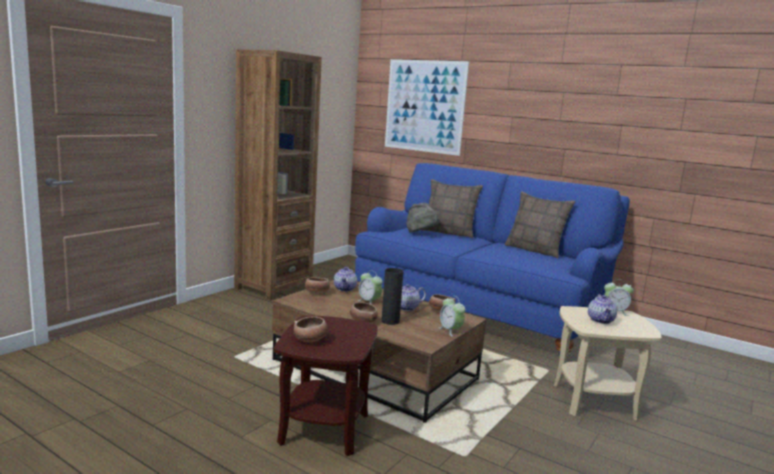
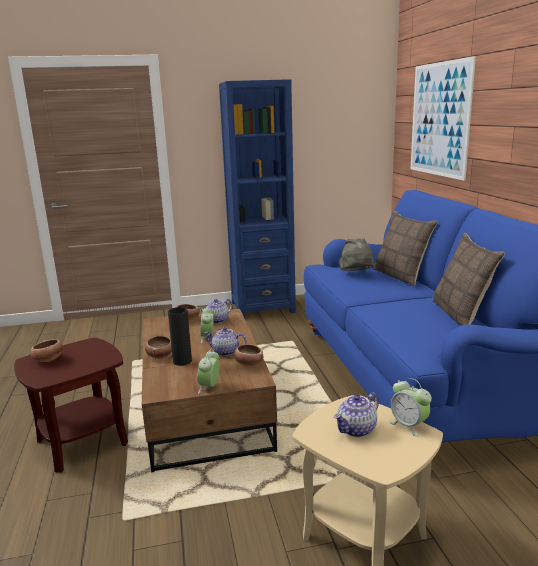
camera: 45 degrees right, 5 degrees up
brown bookcase [234,49,322,301] -> blue bookcase [219,79,296,318]

